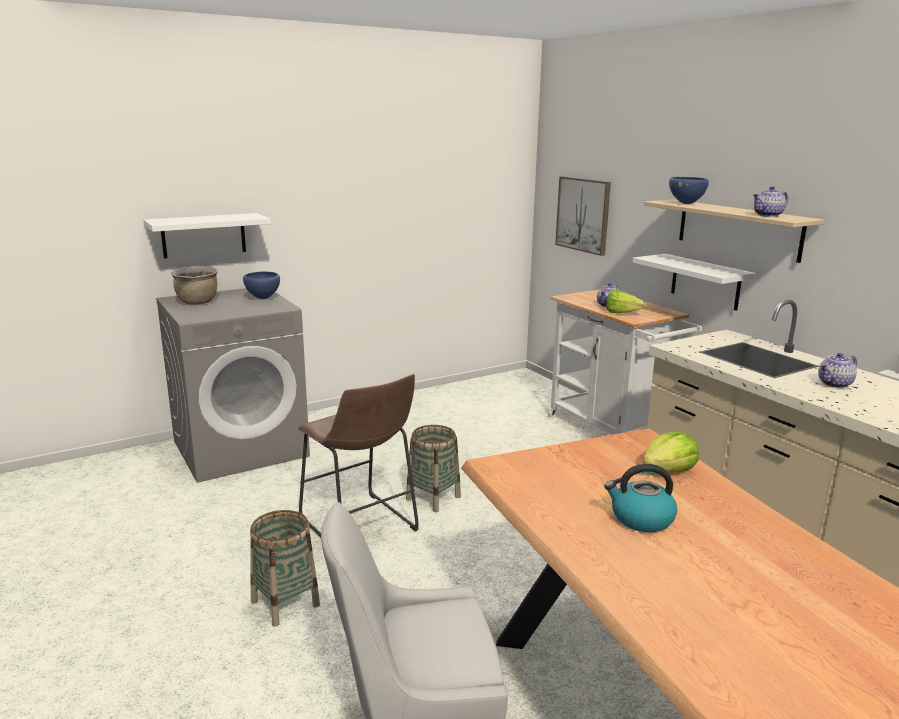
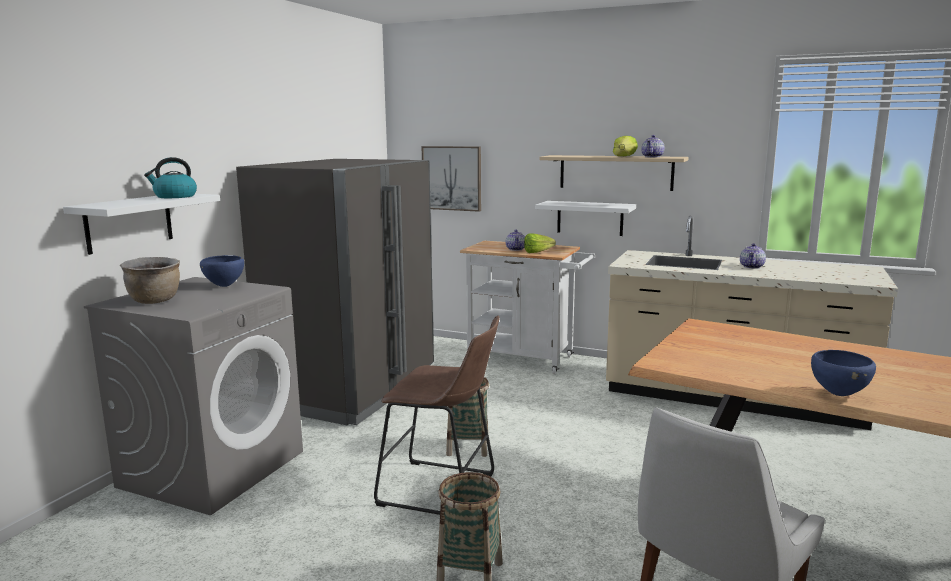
camera: 35 degrees left, 5 degrees down
kettle [604,464,677,532] -> kettle moved to [144,157,197,198]
lettuce [643,432,699,472] -> lettuce moved to [613,136,638,156]
blue bowl [669,177,709,204] -> blue bowl moved to [811,350,876,396]
none -> grey fridge [236,159,434,425]

